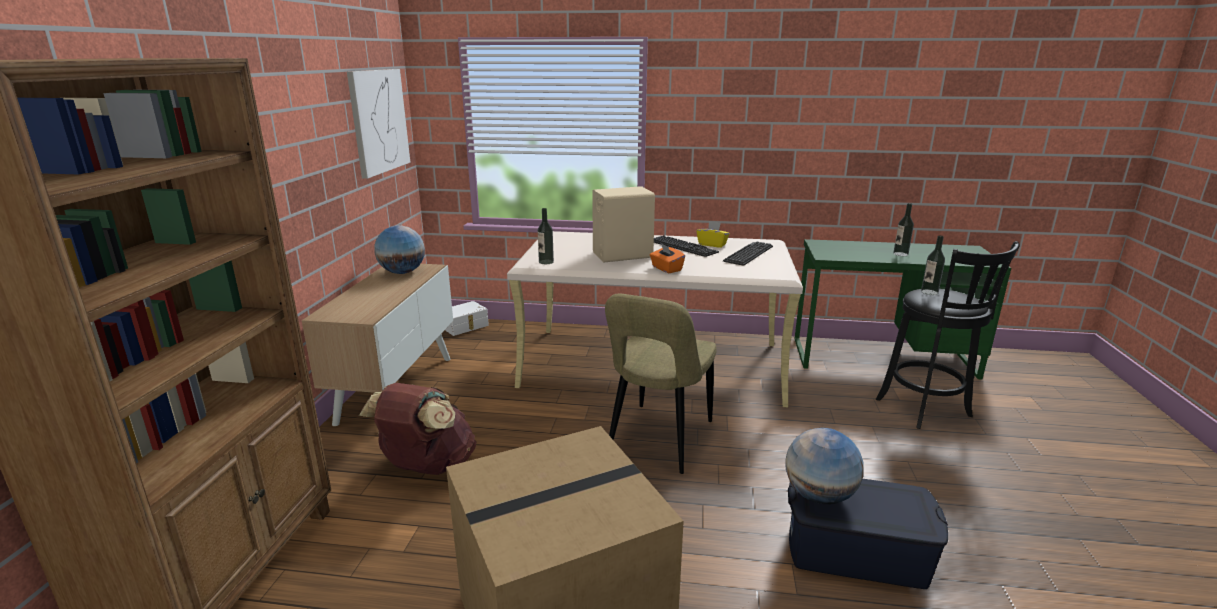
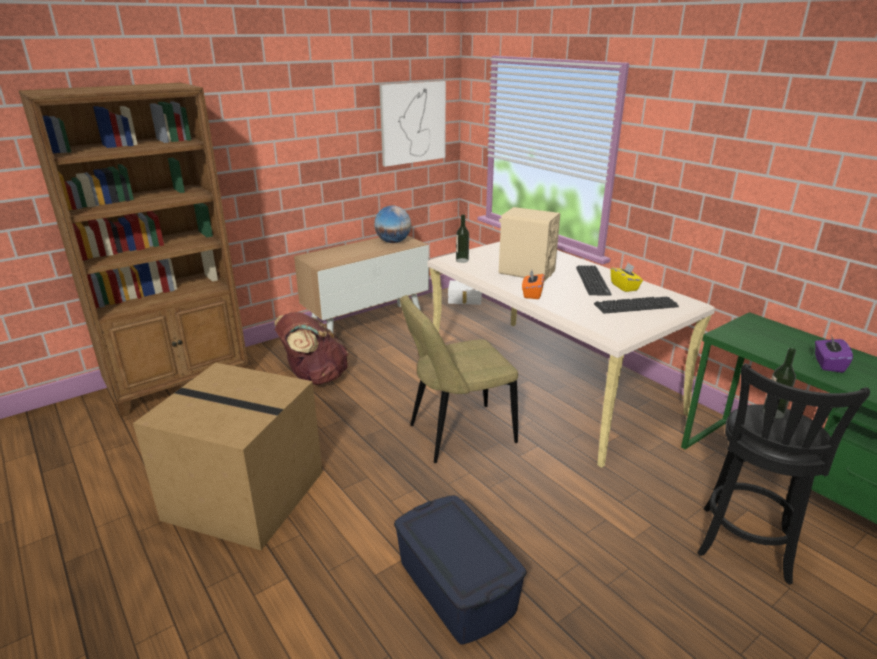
camera: 45 degrees right, 5 degrees up
globe [785,428,864,504] -> none
bottle [893,203,914,256] -> purple tissue box [815,335,853,373]

